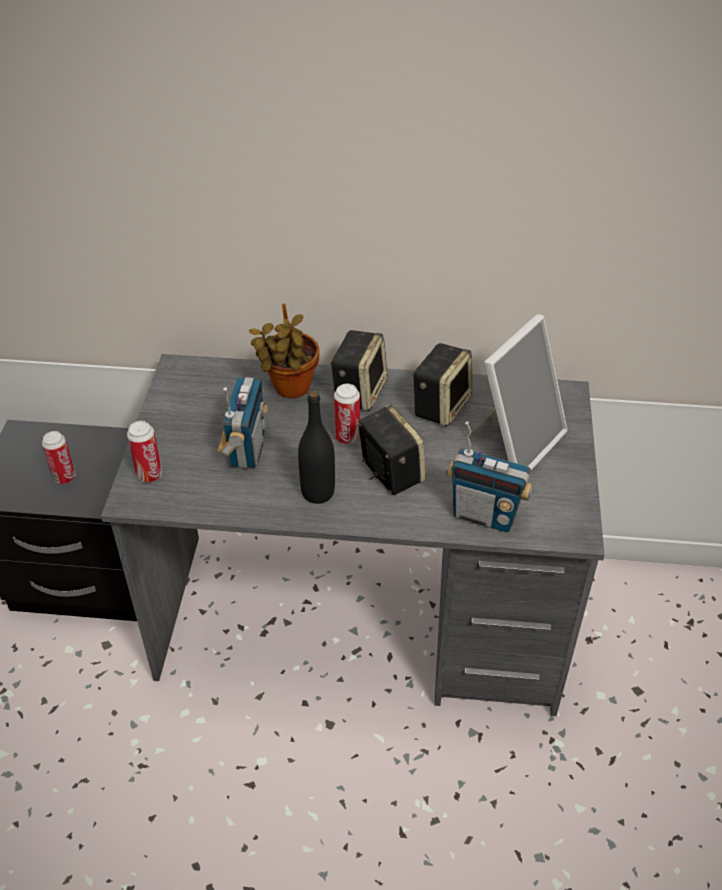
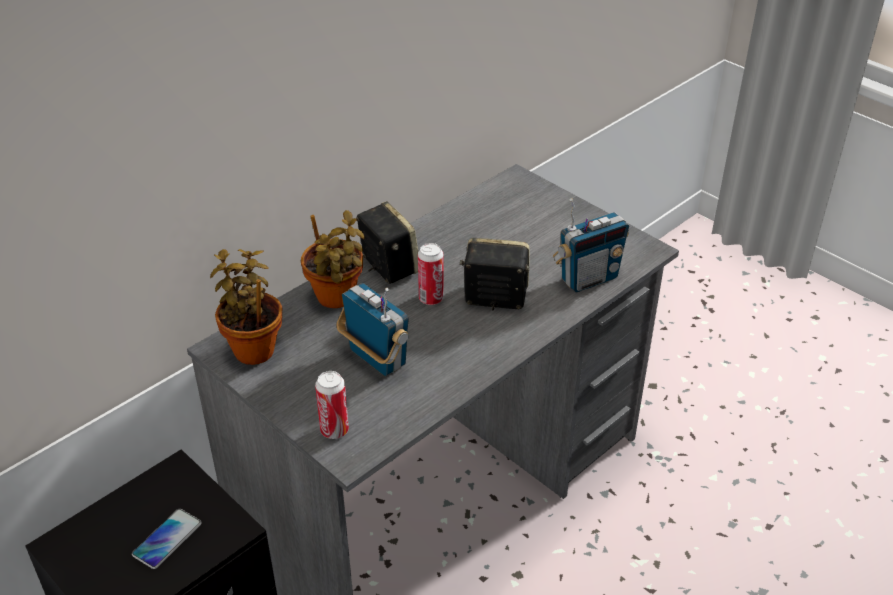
camera: 50 degrees left, 5 degrees down
can [42,431,76,484] -> phone [132,509,202,569]
black bottle [298,391,335,504] -> none
speaker [413,343,472,427] -> none
picture frame [470,314,568,470] -> none
none -> potted plant [210,249,283,365]

